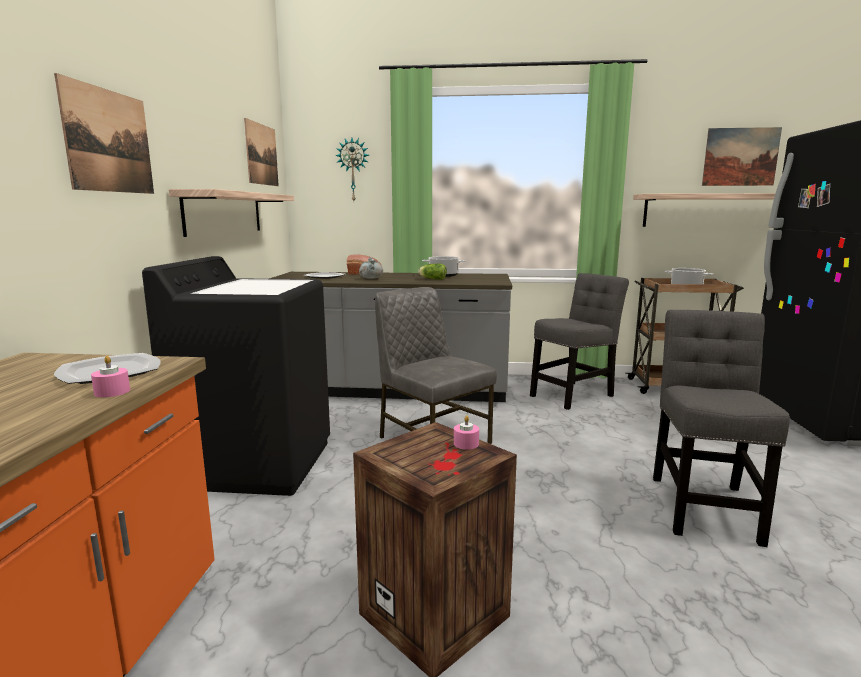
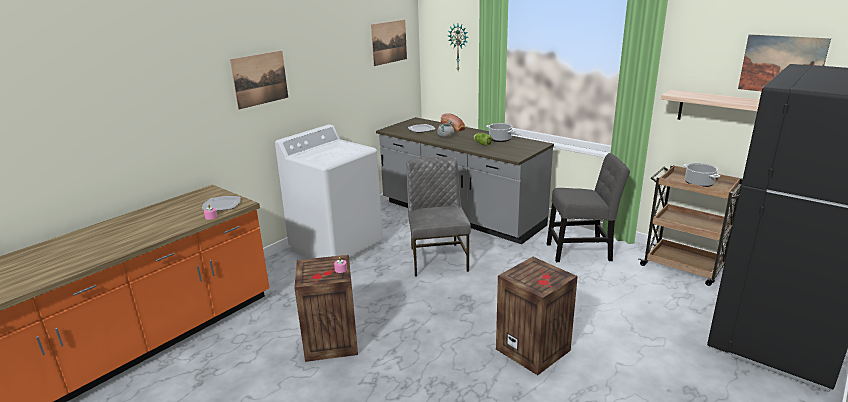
camera: 35 degrees right, 10 degrees up
black washing machine [142,256,330,496] -> white washing machine [275,124,383,262]
shelf [169,189,294,237] -> none
grey chair [653,310,790,547] -> crate [496,257,578,375]

